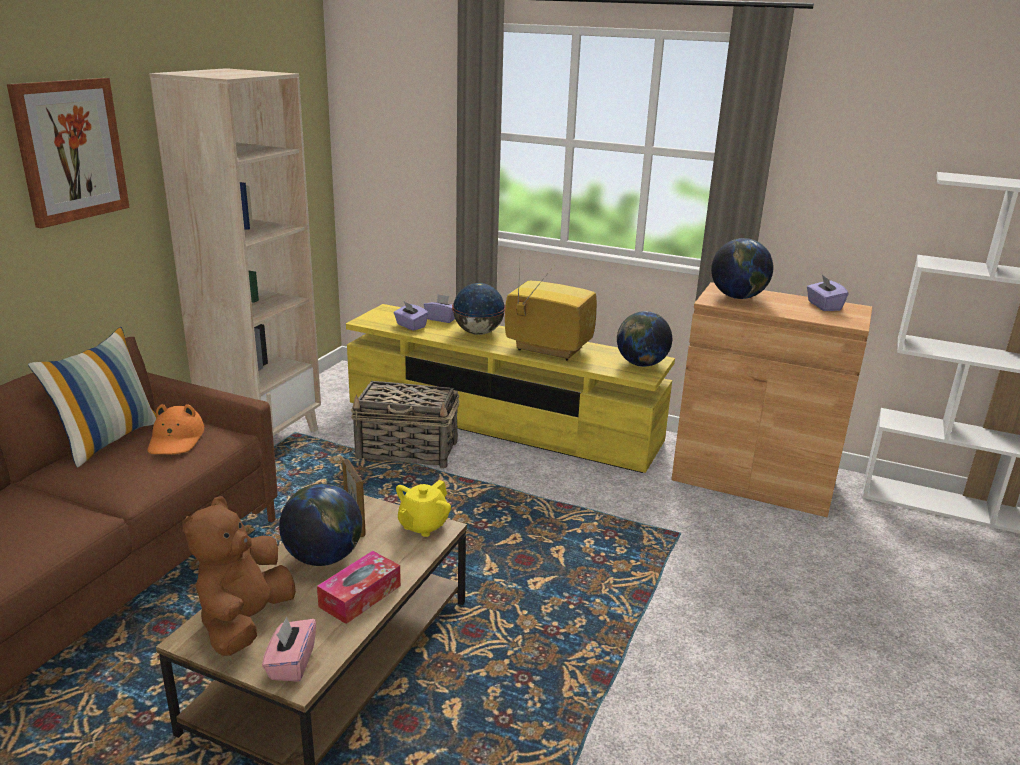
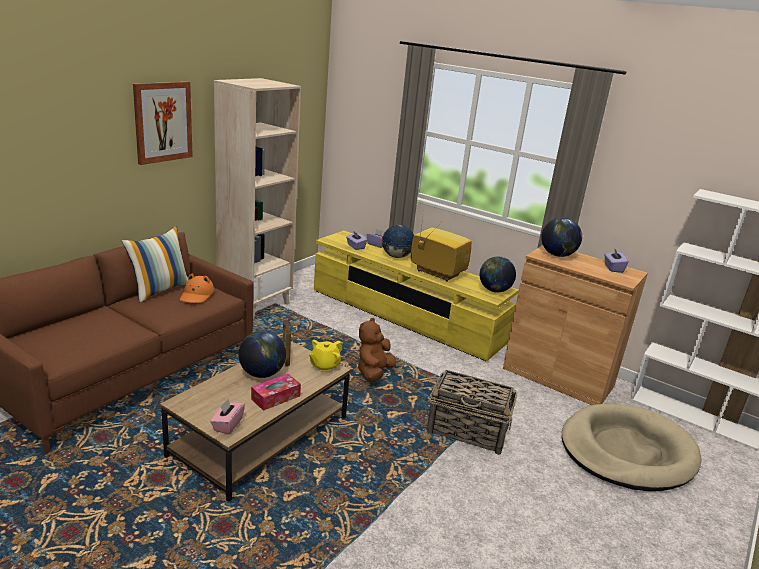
camera: 10 degrees right, 0 degrees up
brown plush toy [182,496,296,656] -> brown plush toy moved to [358,318,396,382]
basket [351,381,460,469] -> basket moved to [426,370,517,455]
none -> beige dog bed [562,404,701,491]

